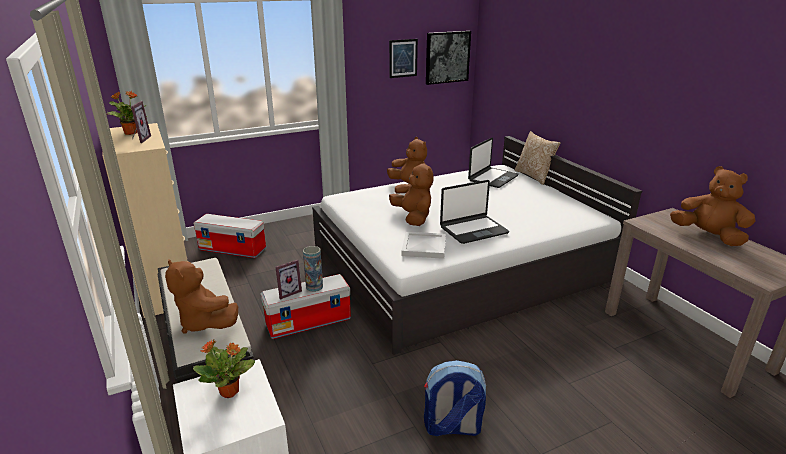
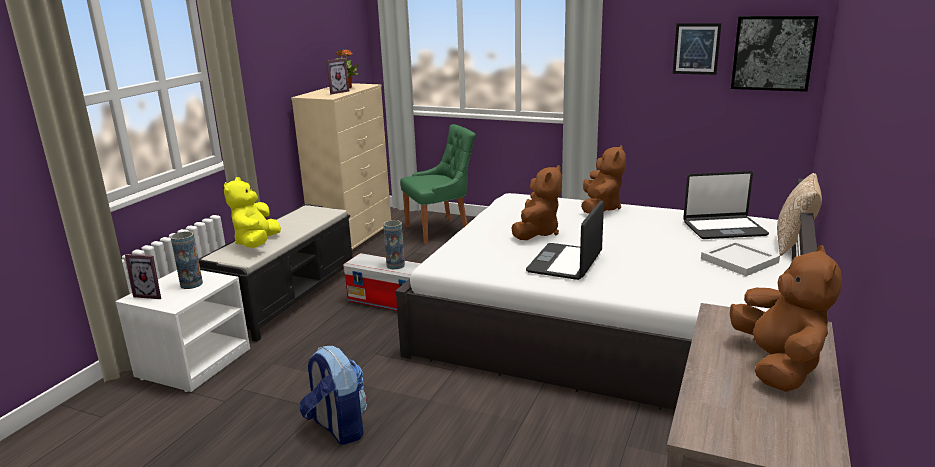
camera: 50 degrees right, 5 degrees down
brown plush toy [165,259,238,334] -> yellow plush toy [224,177,281,248]
storage box [193,214,266,258] -> green chair [400,124,476,244]
potted plant [193,340,255,398] -> vase [171,231,203,289]
picture frame [275,260,302,300] -> picture frame moved to [125,254,161,299]
white tray [402,232,446,259] -> white tray moved to [701,240,780,276]
laptop [440,180,509,244] -> laptop turned 90 degrees clockwise [526,200,604,280]

